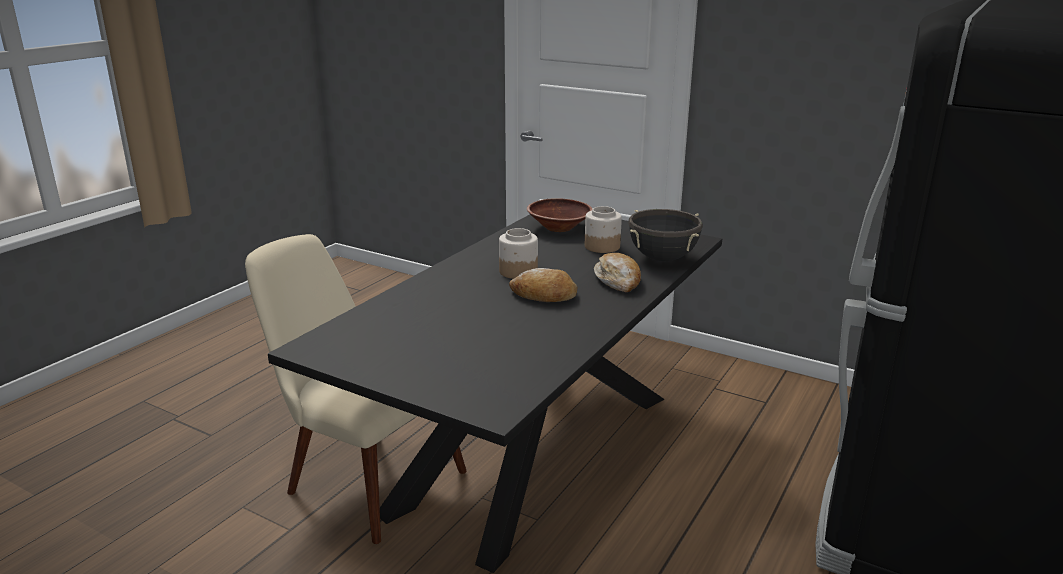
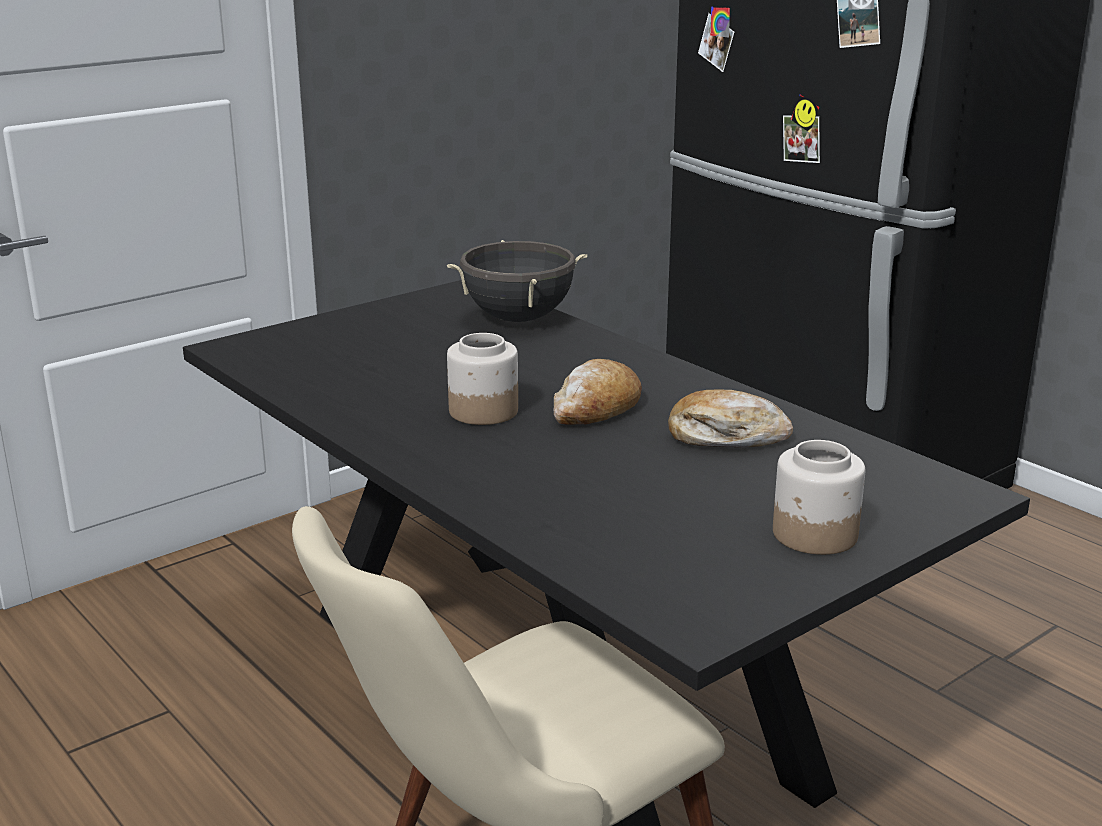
camera: 70 degrees left, 0 degrees up
brown bowl [527,198,592,232] -> none
jar [585,206,622,253] -> jar moved to [773,440,865,555]
bread [594,253,641,292] -> bread moved to [668,390,793,447]

